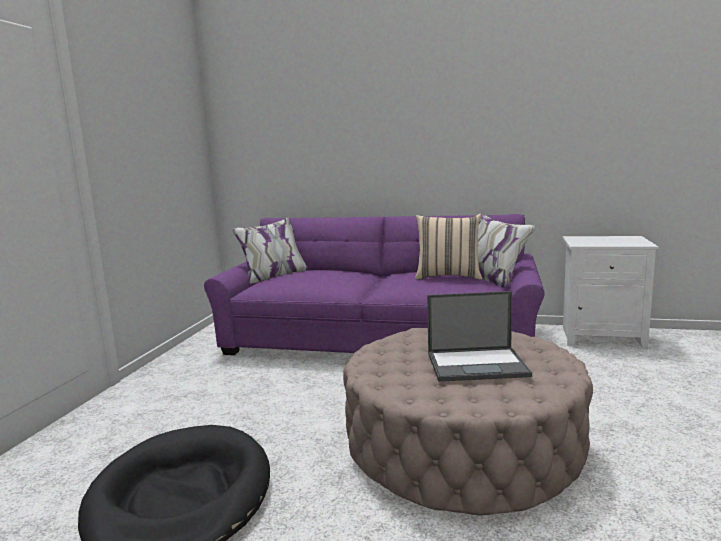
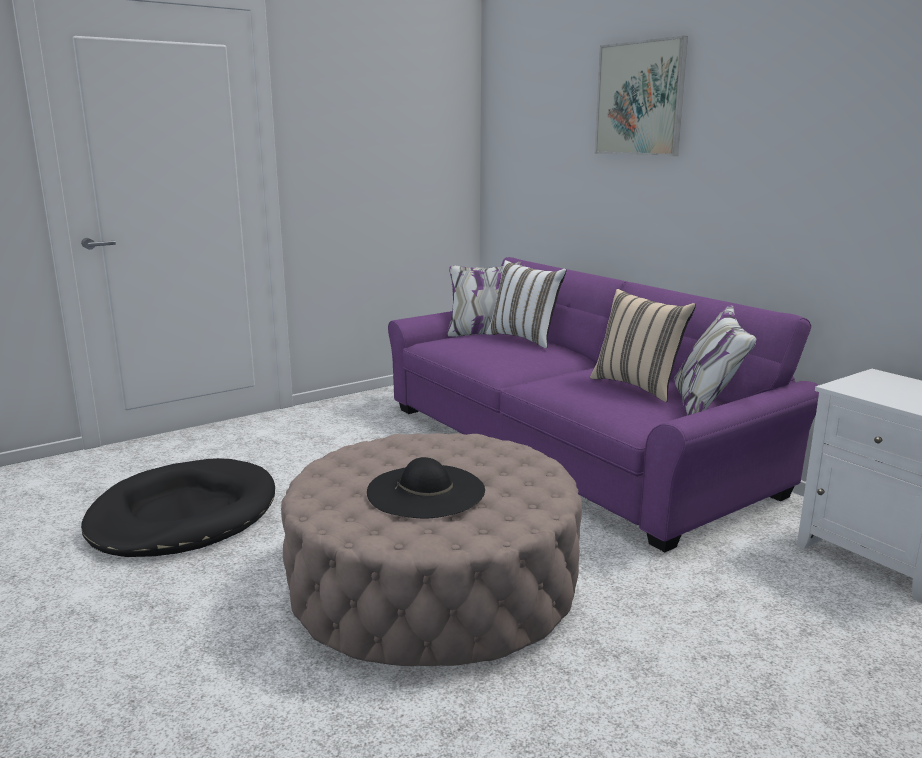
camera: 40 degrees right, 5 degrees up
laptop [427,291,532,382] -> black hat [367,457,485,518]
none -> white pillow [486,260,567,349]
none -> picture [595,36,688,156]

